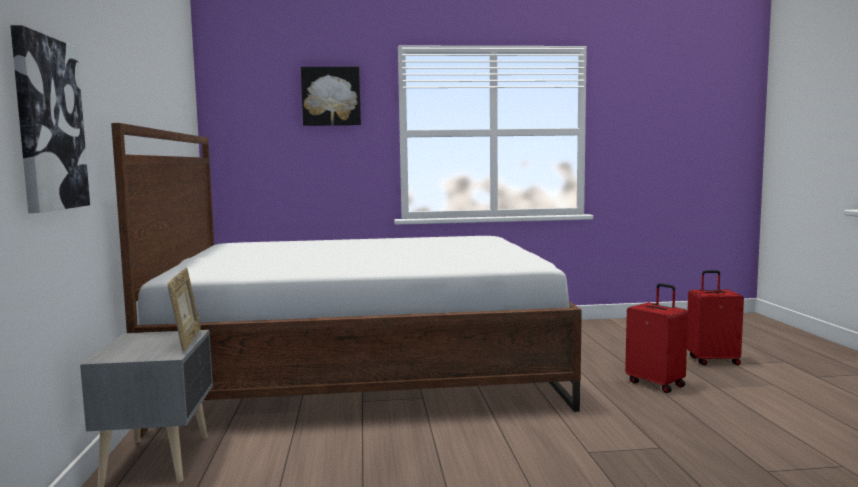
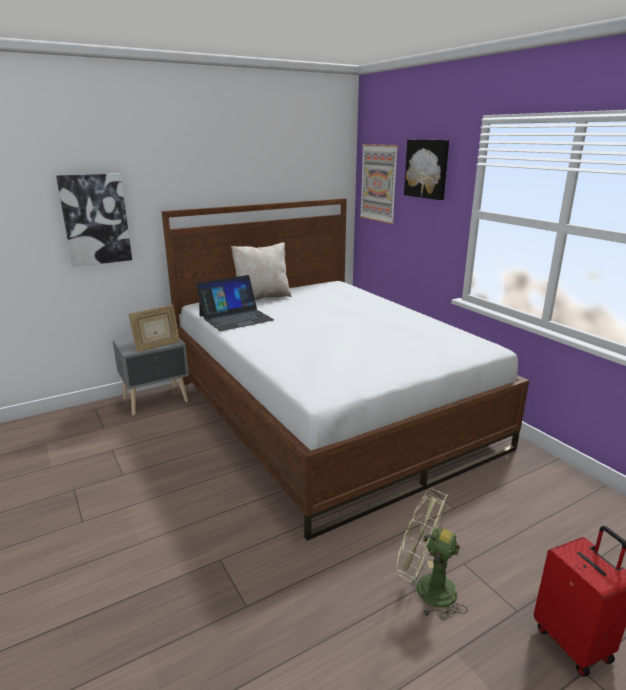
camera: 65 degrees right, 15 degrees up
red suitcase [625,283,688,393] -> green fan [396,488,468,621]
none -> laptop [196,275,274,331]
none -> beige pillow [231,242,292,300]
none -> picture [360,144,399,224]

